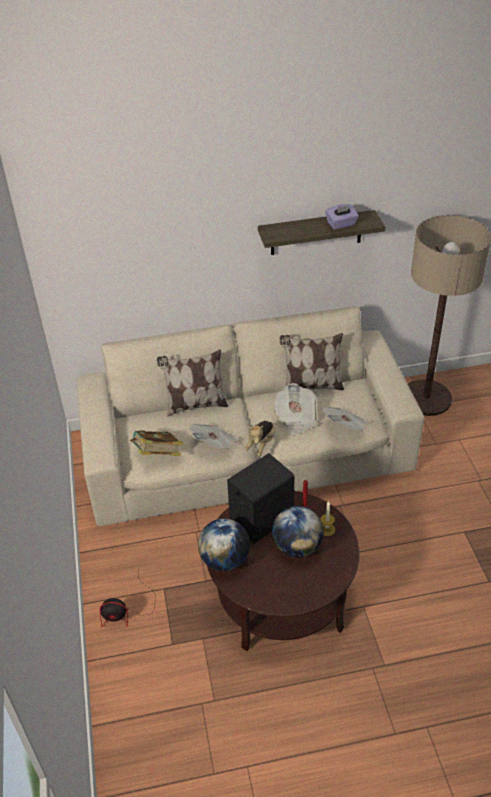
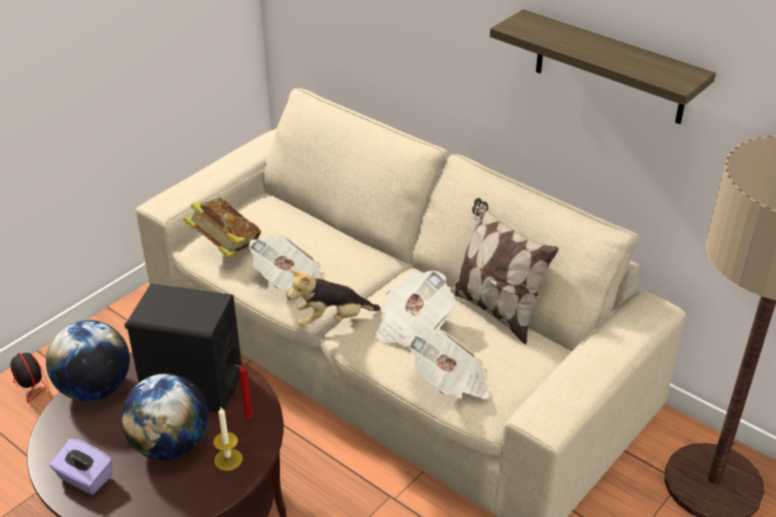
camera: 50 degrees right, 5 degrees down
pillow [157,349,228,417] -> none
purple tissue box [325,204,359,230] -> purple tissue box moved to [50,438,113,495]

